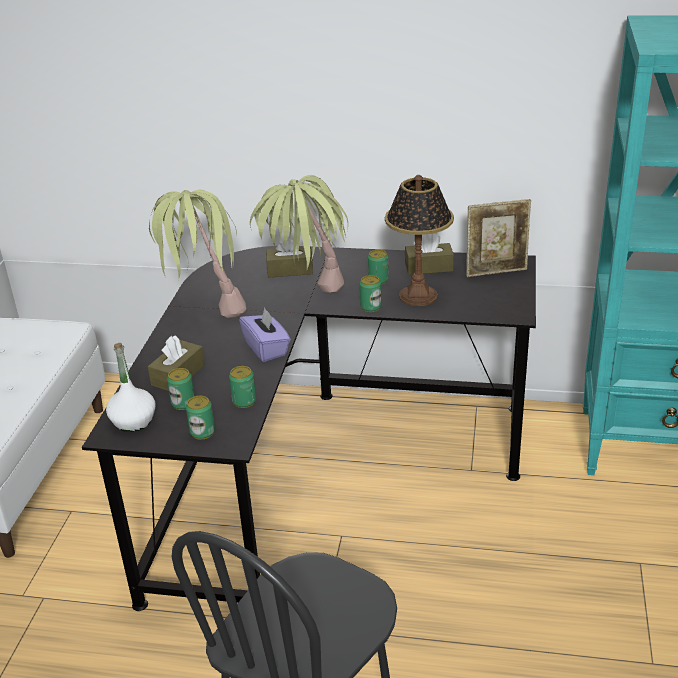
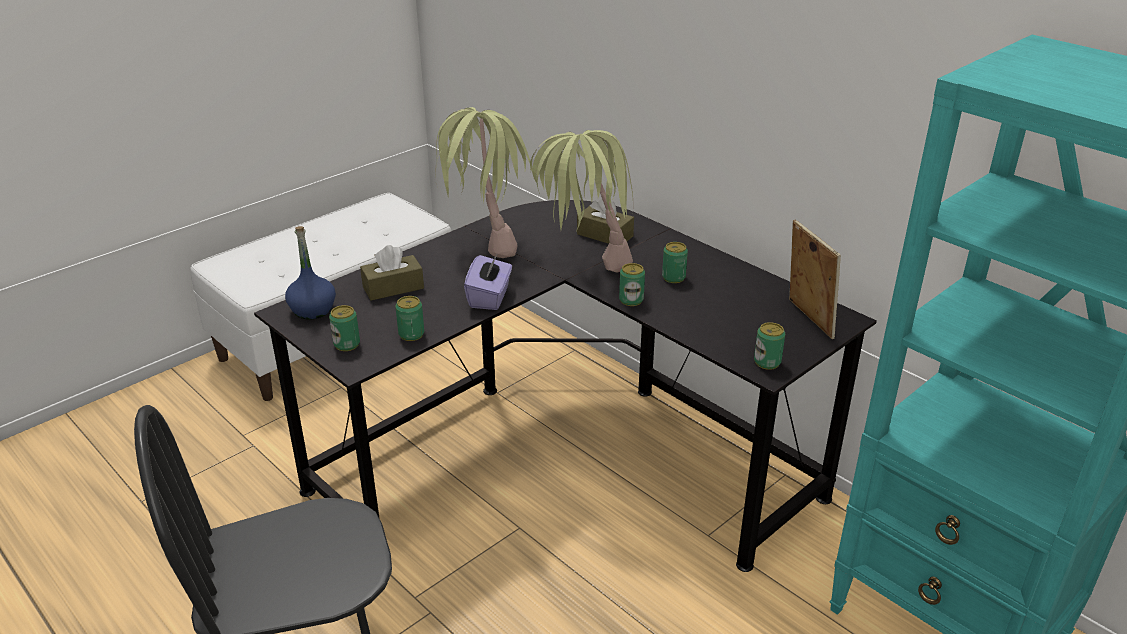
camera: 35 degrees right, 0 degrees up
white bottle [106,343,156,432] -> blue bottle [285,226,336,319]
can [167,368,195,410] -> can moved to [754,322,785,370]
table lamp [385,175,454,306] -> none
brown tissue box [405,234,454,275] -> none
picture frame [466,199,531,277] -> picture frame turned 135 degrees counterclockwise [789,219,841,339]

